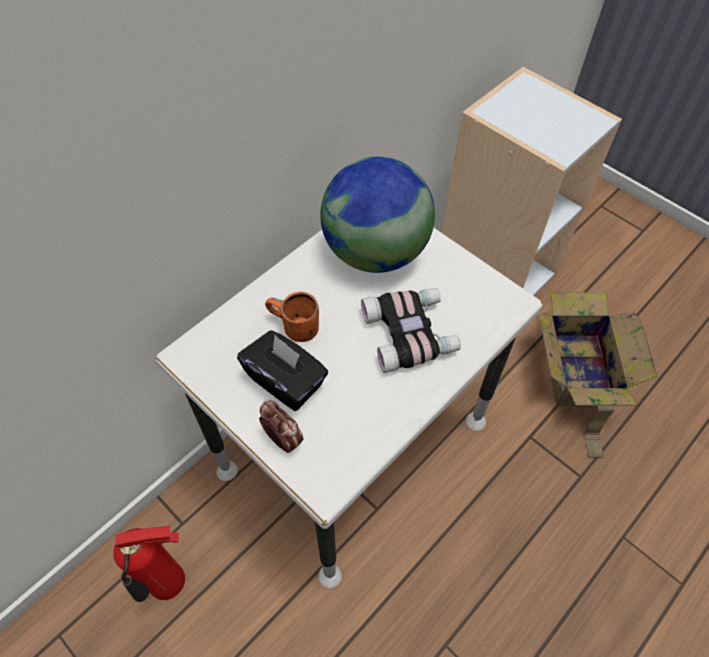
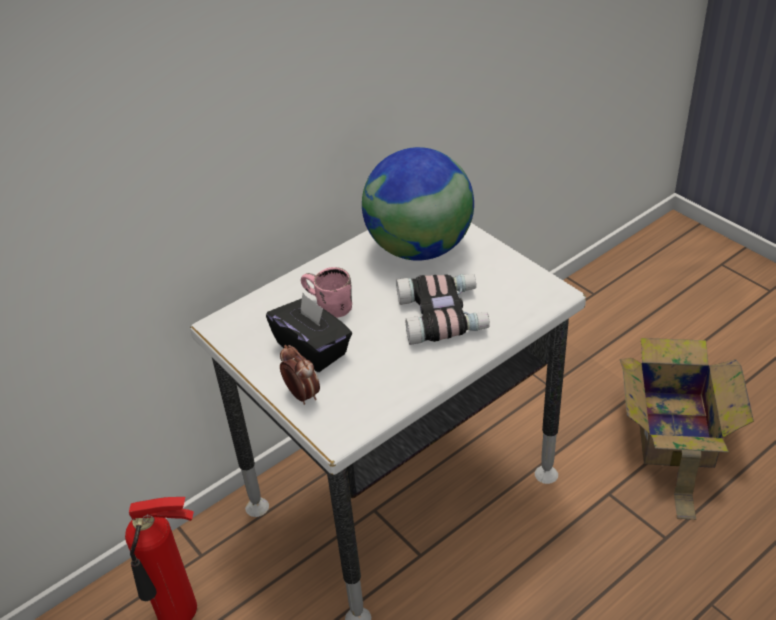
camera: 10 degrees right, 15 degrees down
orange mug [265,292,319,342] -> pink mug [301,267,352,318]
bookcase [442,67,622,296] -> none

